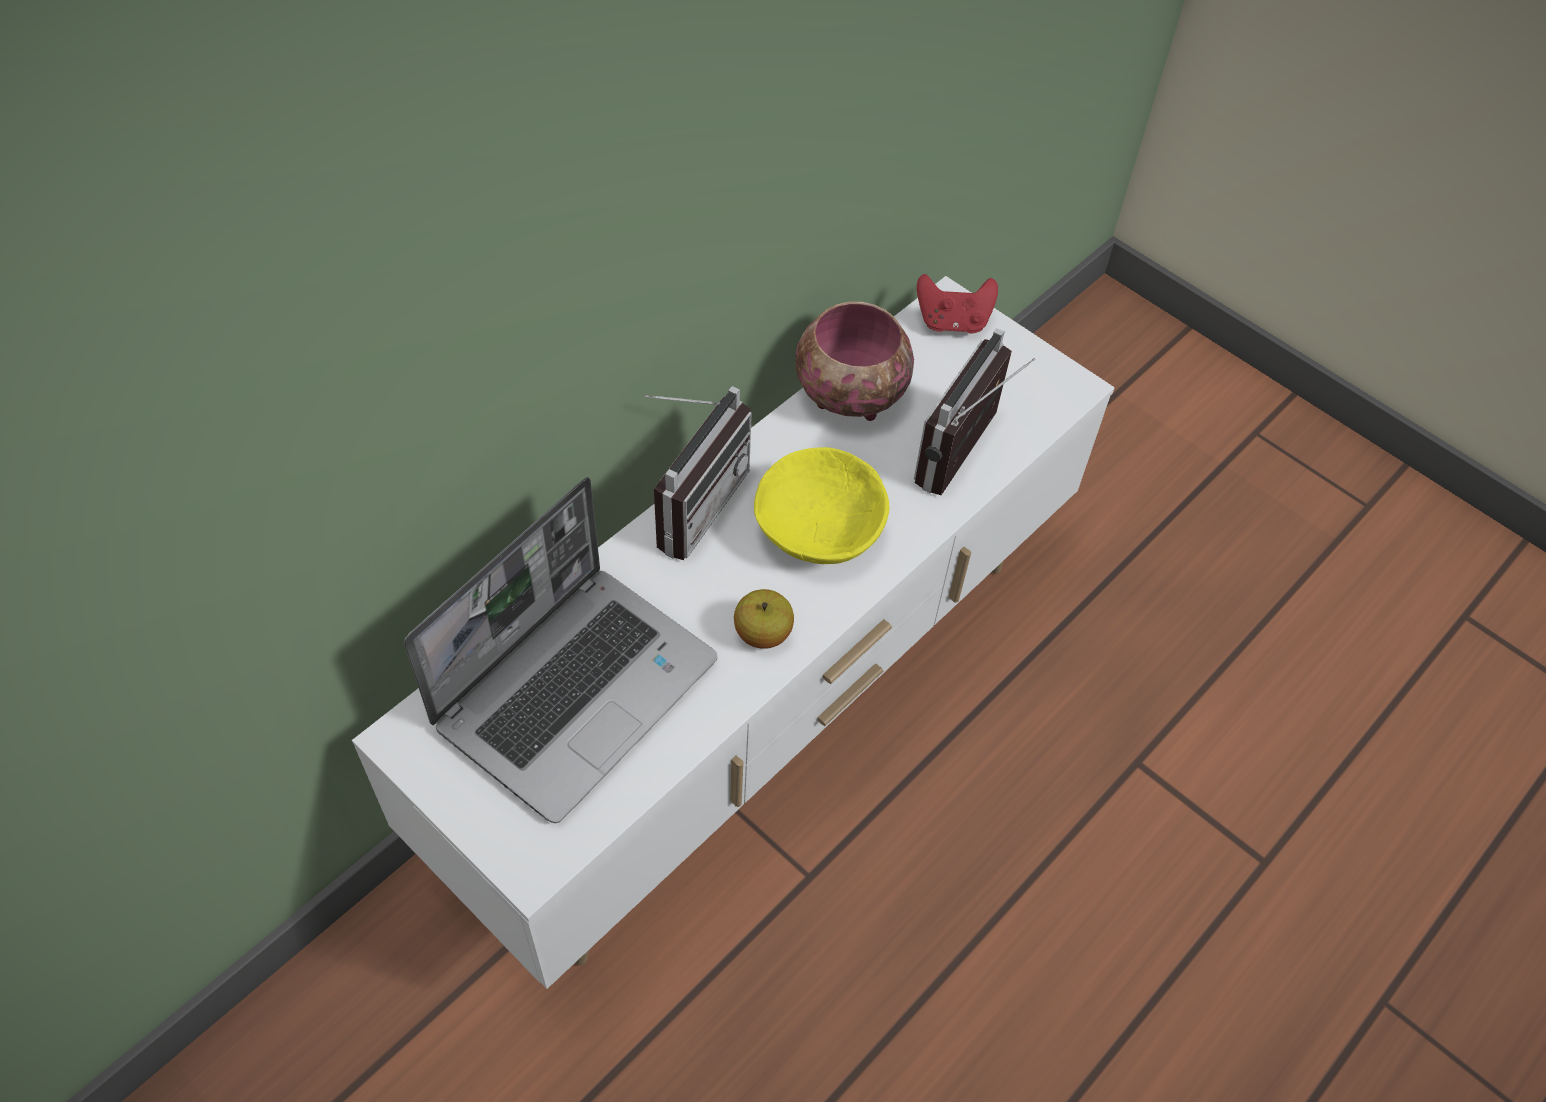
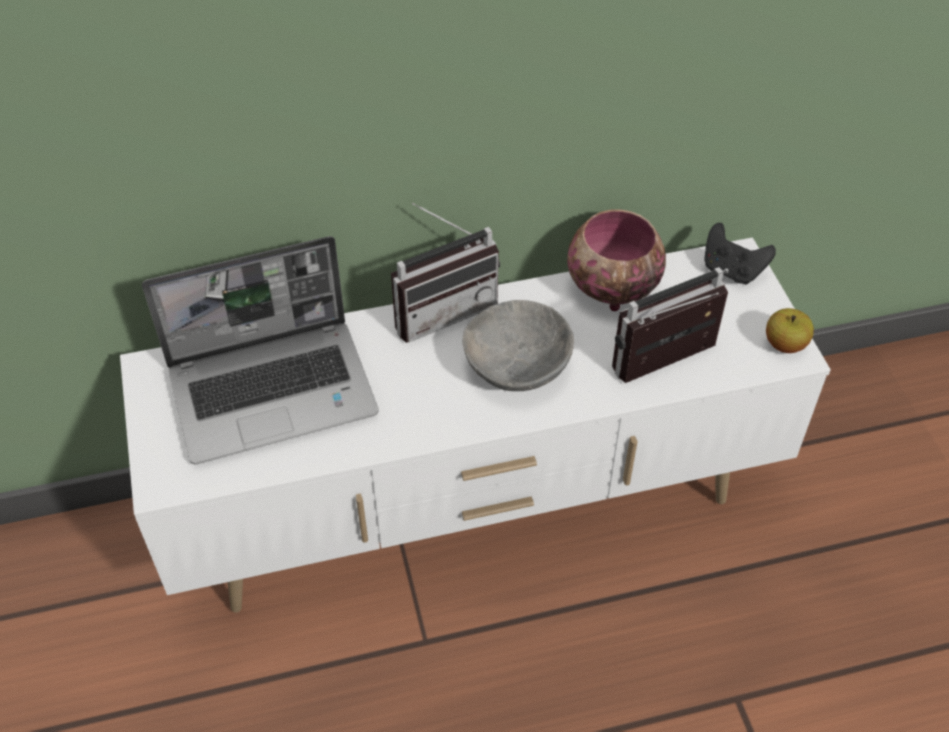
camera: 35 degrees right, 5 degrees down
apple [734,589,794,649] -> apple moved to [766,308,814,353]
yellow bowl [754,447,889,564] -> grey bowl [463,300,574,391]
red game controller [917,274,998,334] -> black game controller [704,223,776,285]

